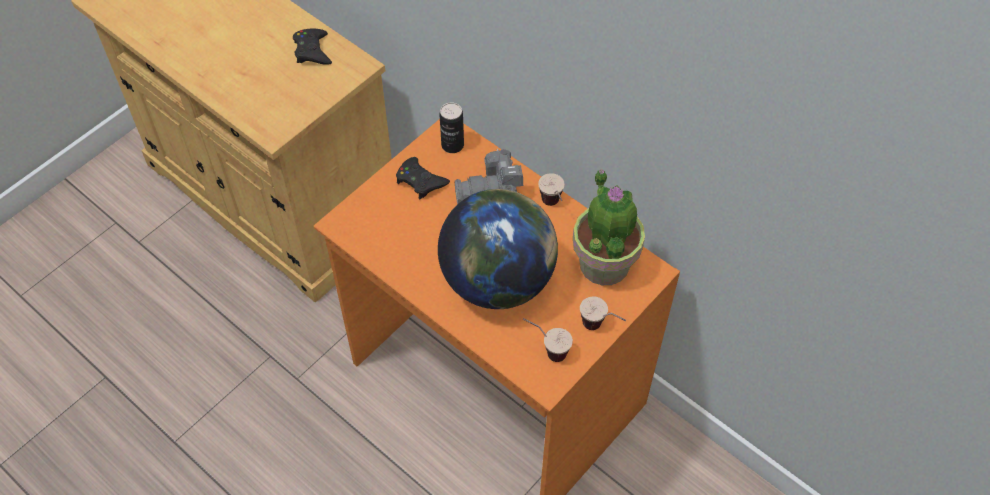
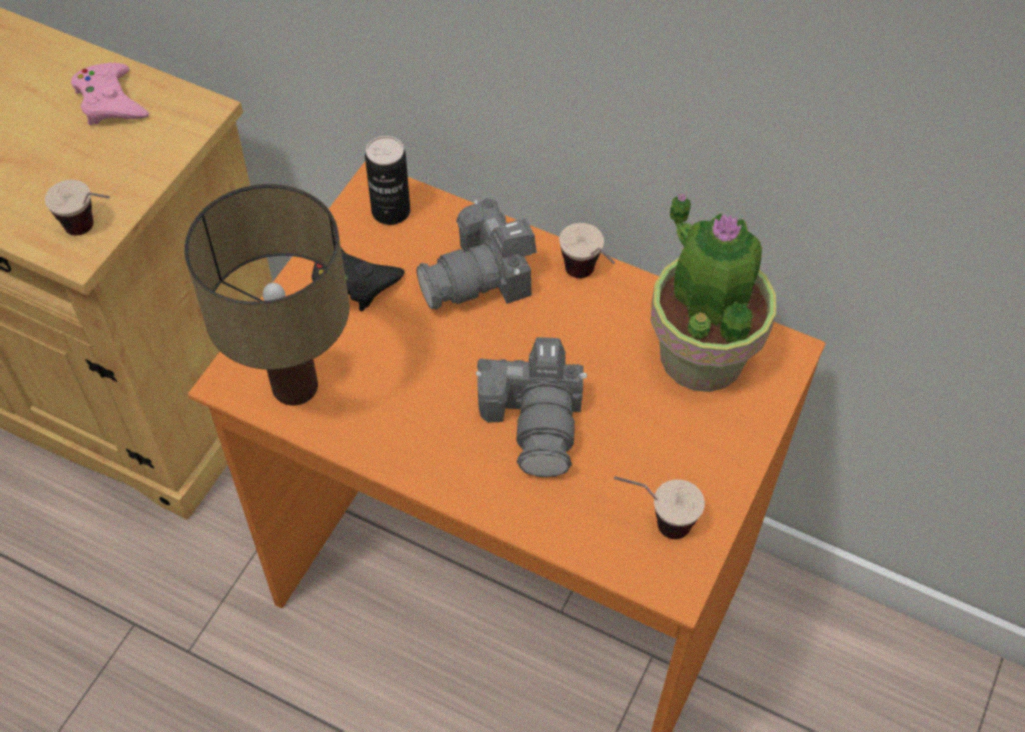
camera: 15 degrees left, 0 degrees up
black game controller [293,29,332,65] -> pink game controller [71,63,149,125]
globe [438,189,558,309] -> camera [476,337,587,477]
cup [580,297,626,330] -> cup moved to [45,180,110,235]
none -> table lamp [184,184,349,406]

